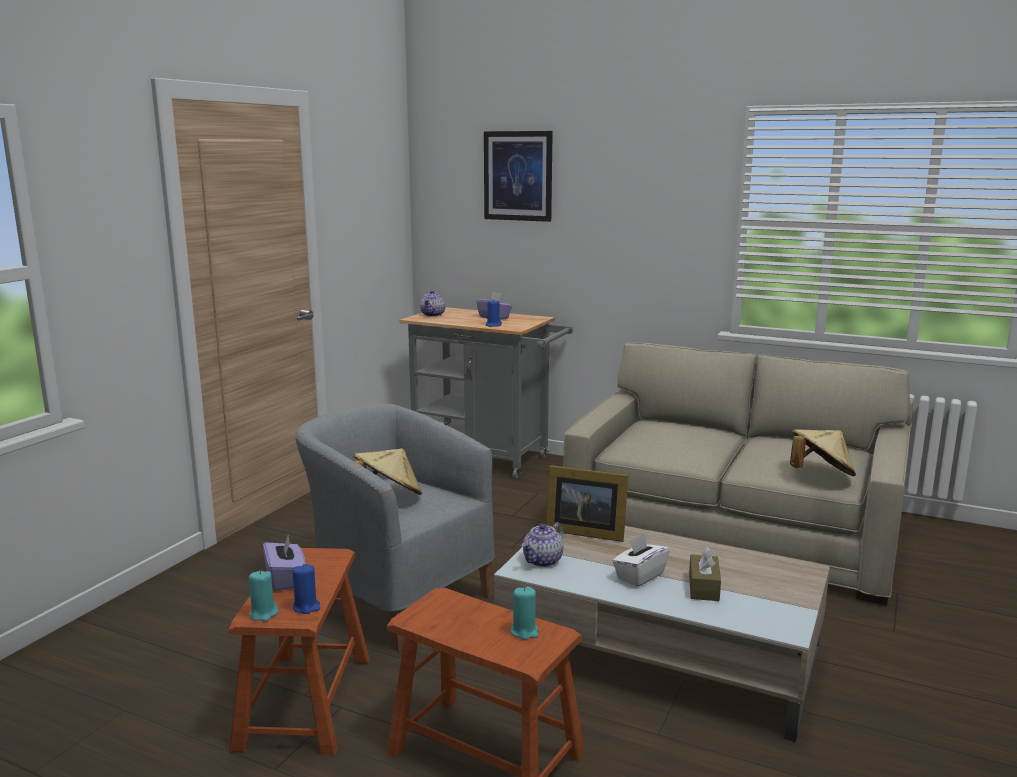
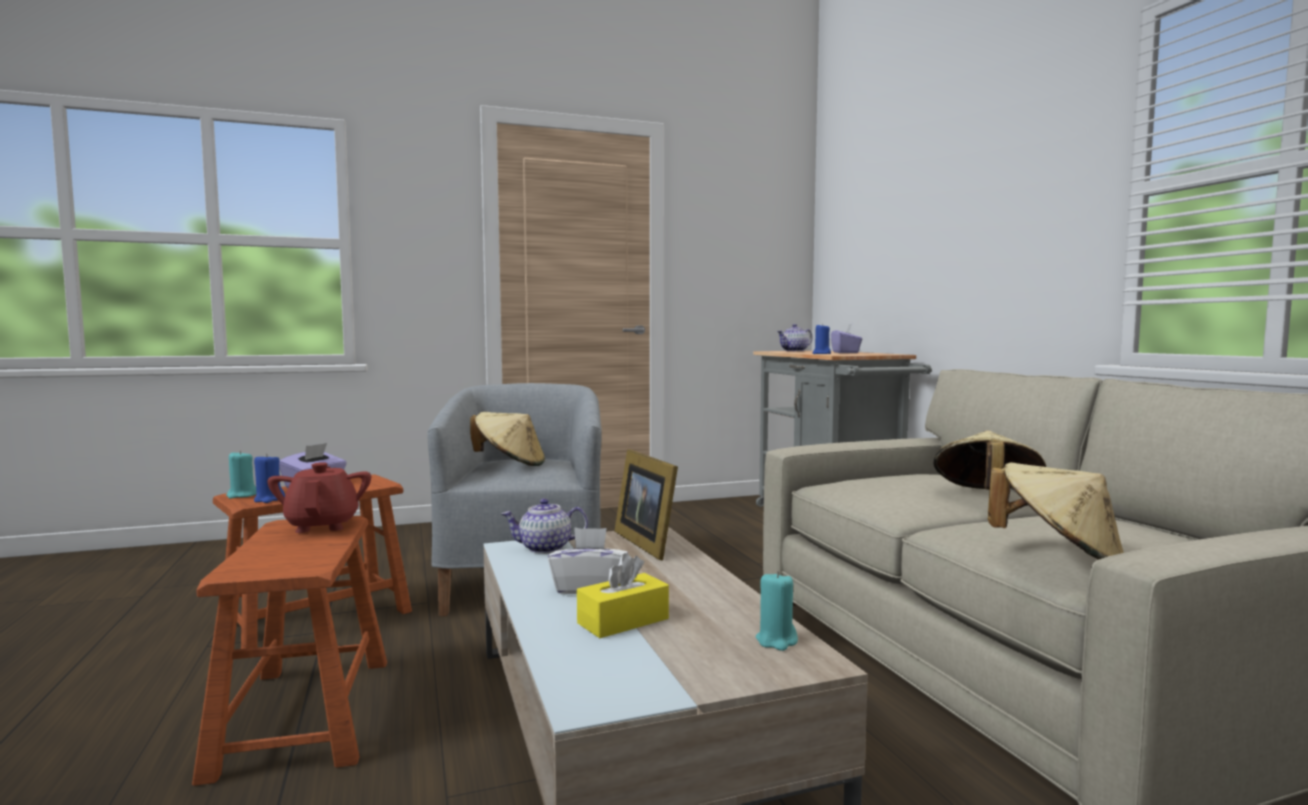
camera: 45 degrees right, 10 degrees down
picture [484,131,553,222] -> none
turquoise candle [511,587,539,640] -> turquoise candle moved to [756,571,798,651]
brown tissue box [689,546,721,601] -> yellow tissue box [577,553,669,638]
none -> red teapot [267,462,371,533]
none -> beige hat [933,431,1046,490]

